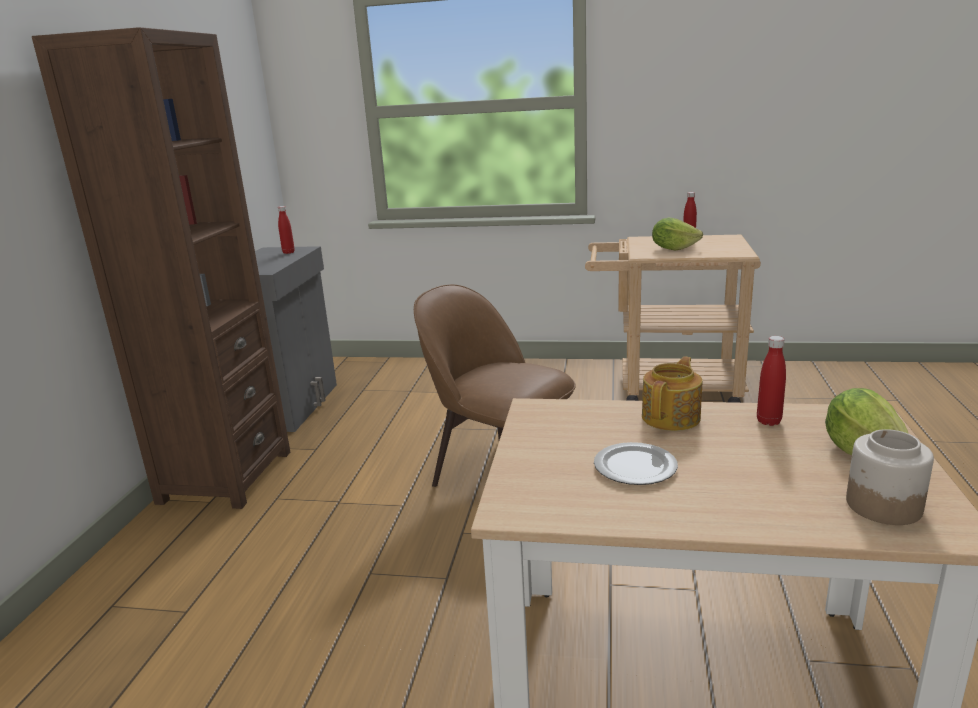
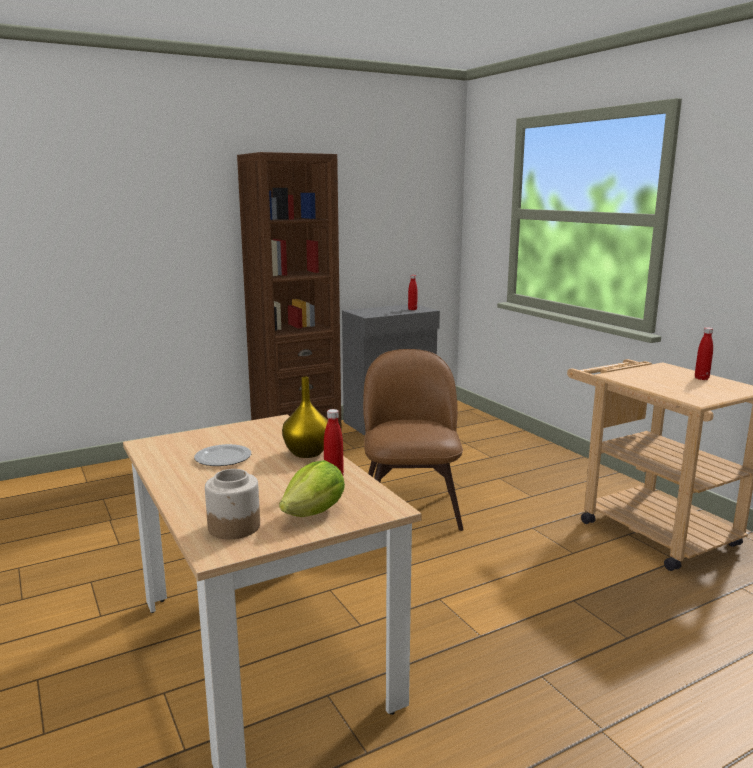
camera: 50 degrees right, 5 degrees down
teapot [642,356,703,431] -> yellow vase [282,377,328,458]
lettuce [652,218,703,250] -> none

